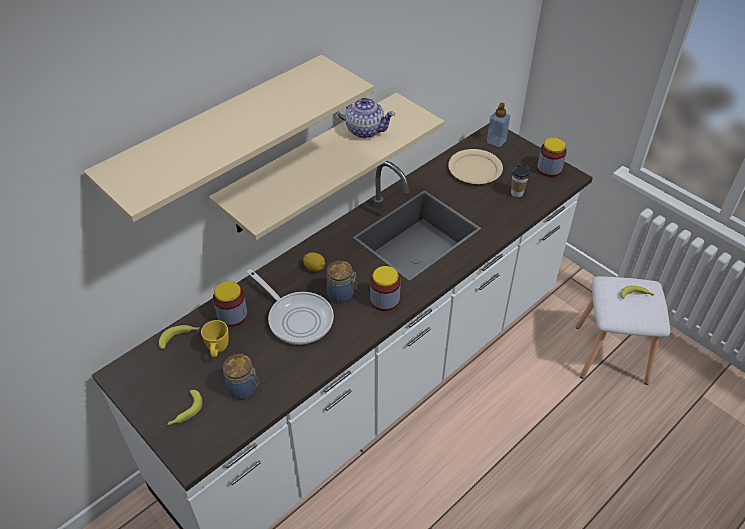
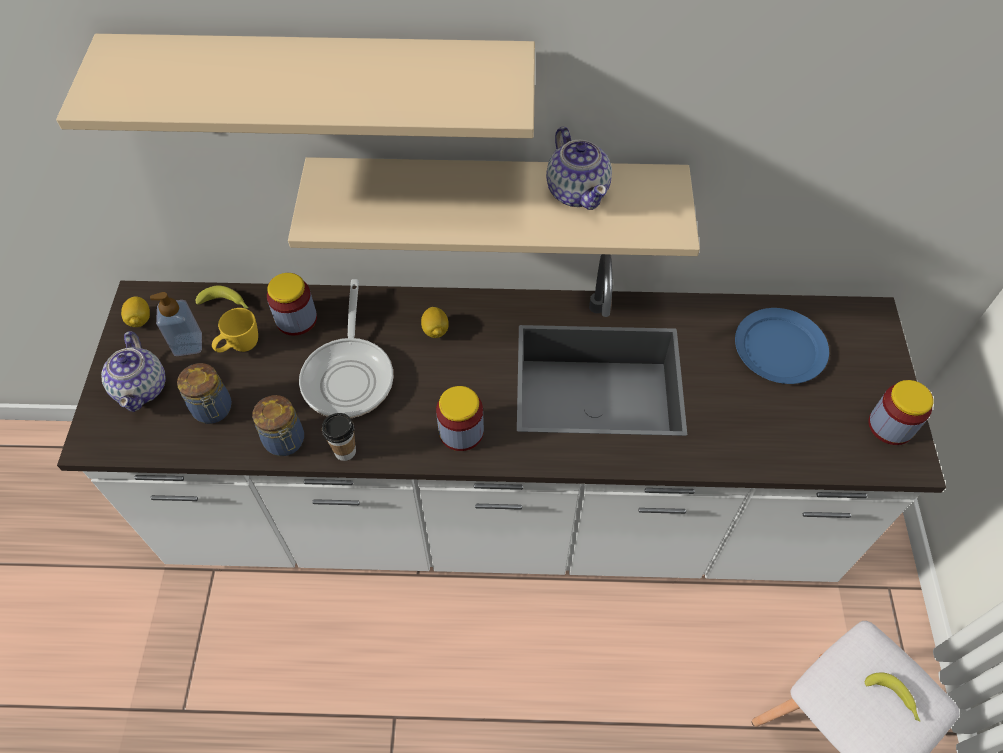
camera: 45 degrees right, 10 degrees up
banana [167,390,203,425] -> teapot [101,331,166,412]
jar [326,261,357,303] -> jar moved to [252,395,304,456]
beige plate [448,149,503,184] -> blue plate [735,308,829,384]
soap dispenser [487,103,510,147] -> soap dispenser moved to [150,292,202,356]
cup [511,165,530,197] -> cup moved to [322,413,356,461]
none -> lemon [121,296,150,327]

